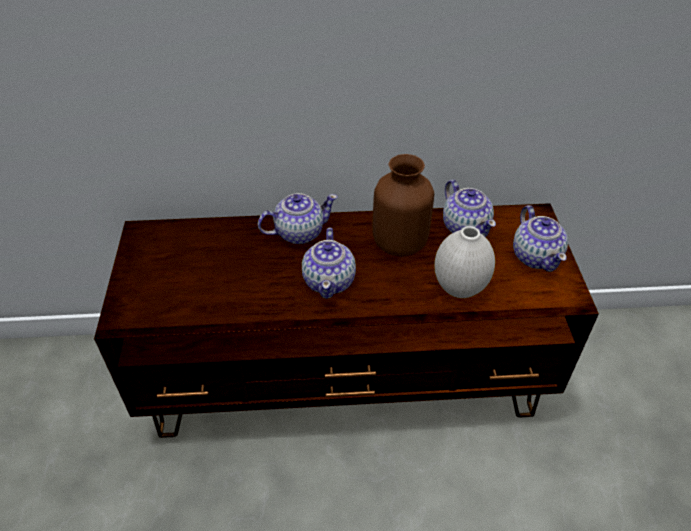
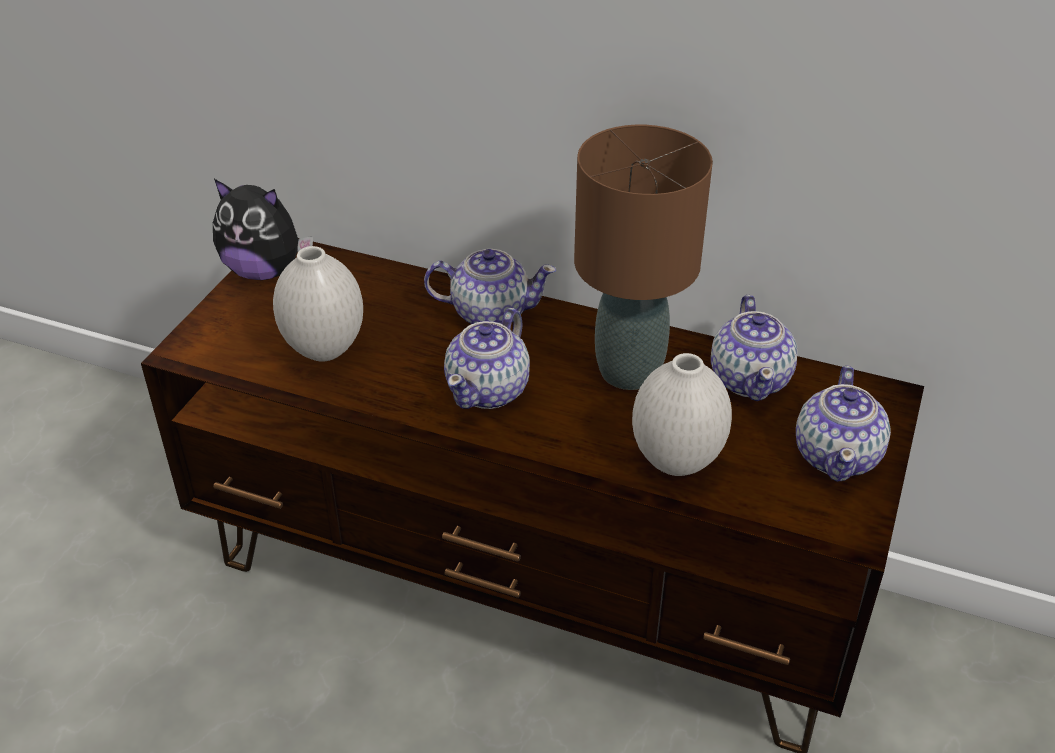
camera: 25 degrees right, 5 degrees down
brown vase [372,154,434,257] -> brown table lamp [574,125,713,390]
none -> plush toy [213,179,313,280]
none -> white vase [273,246,363,362]

